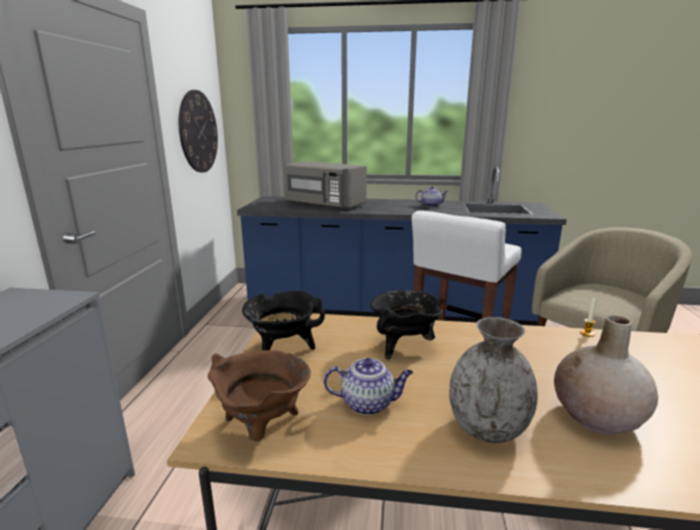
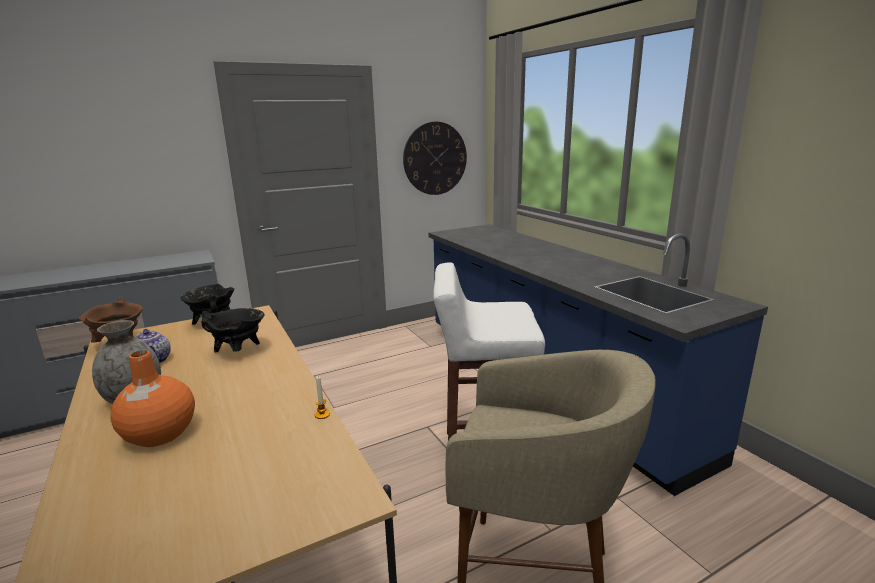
camera: 55 degrees right, 0 degrees up
grey microwave [284,161,367,210] -> none
teapot [415,186,448,207] -> none
beige vase [554,315,658,435] -> orange vase [110,350,195,447]

